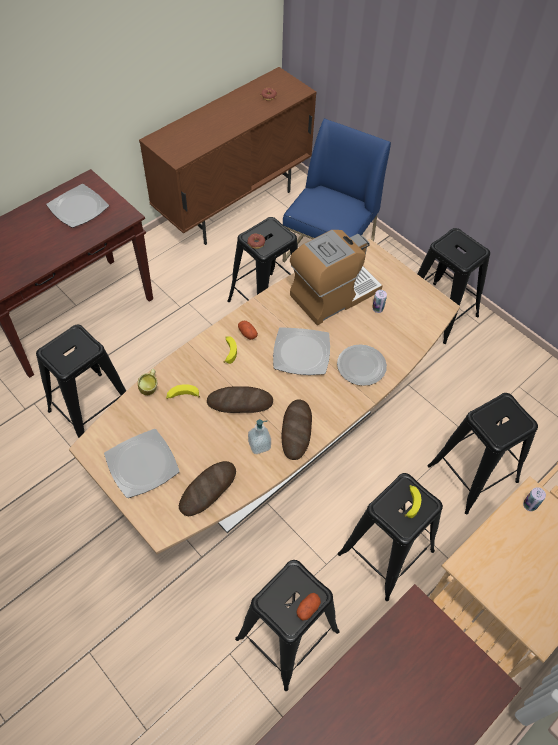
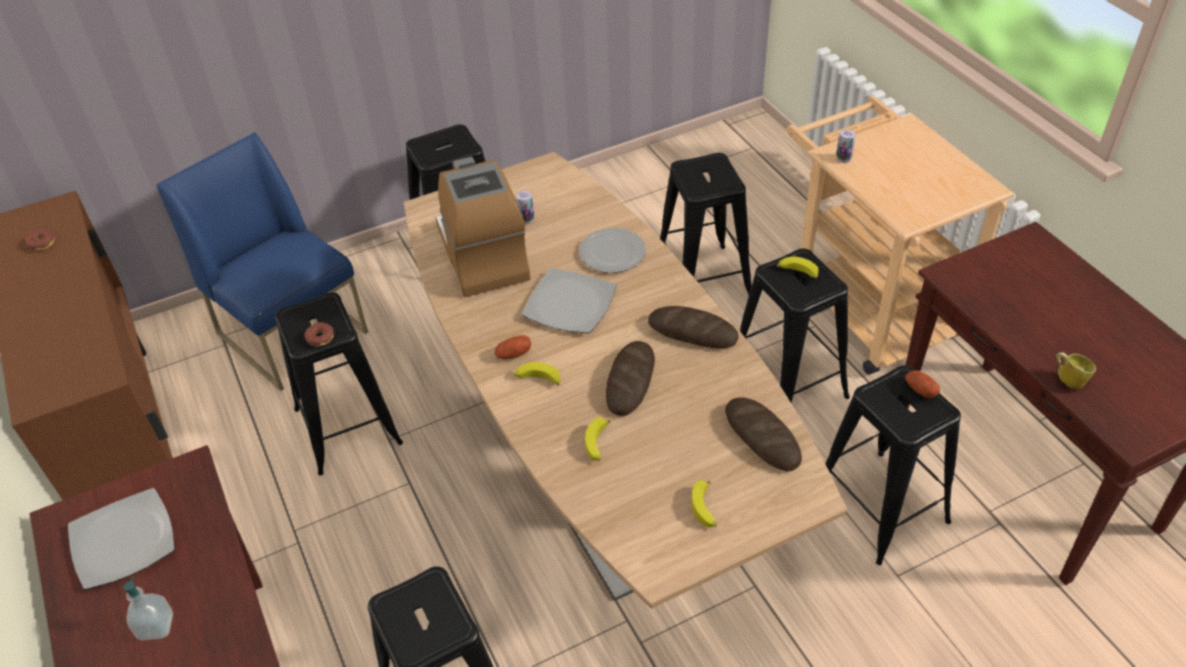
camera: 70 degrees left, 10 degrees down
plate [104,429,180,498] -> banana [692,480,717,527]
mug [138,369,157,395] -> mug moved to [1056,352,1096,389]
soap dispenser [248,419,271,454] -> soap dispenser moved to [124,576,173,640]

